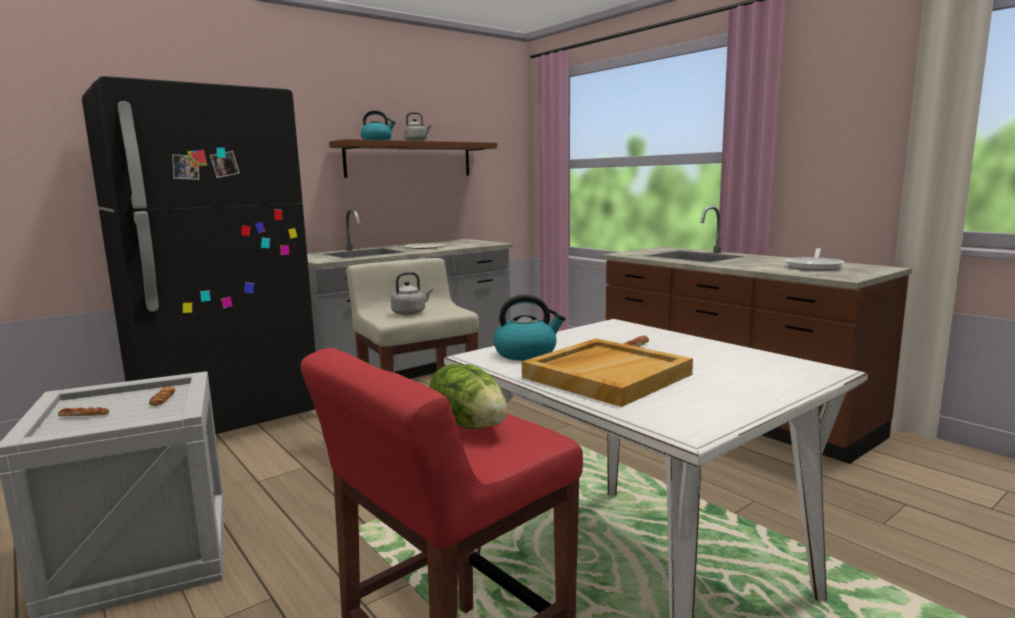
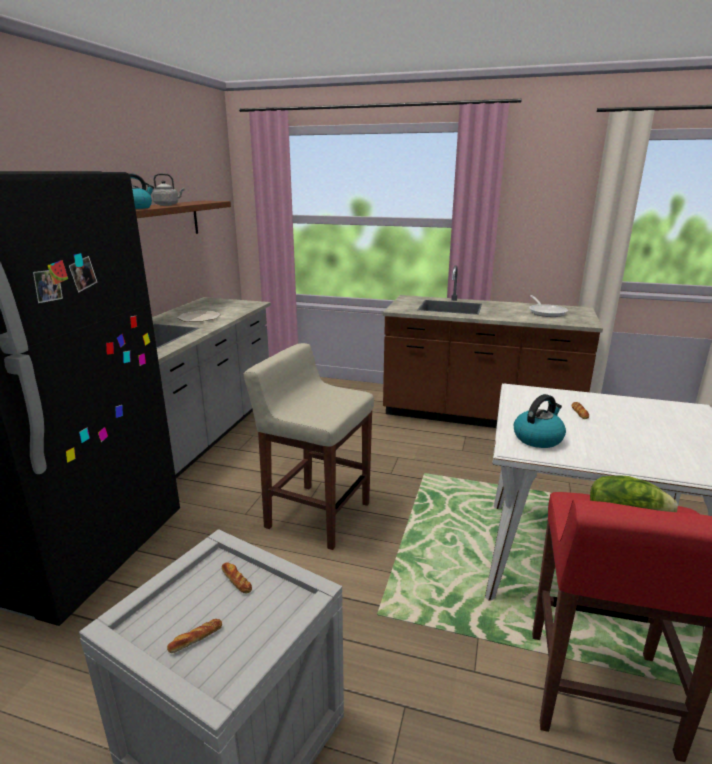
camera: 35 degrees left, 10 degrees up
grey kettle [391,272,433,315] -> none
beige tray [522,338,693,407] -> none

